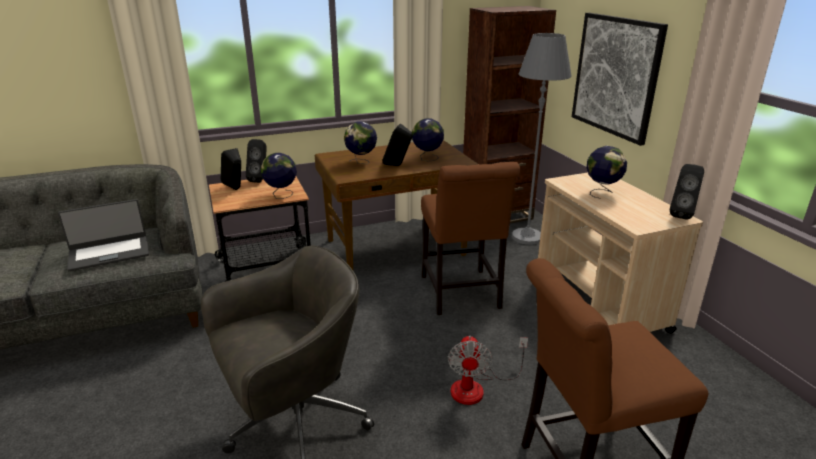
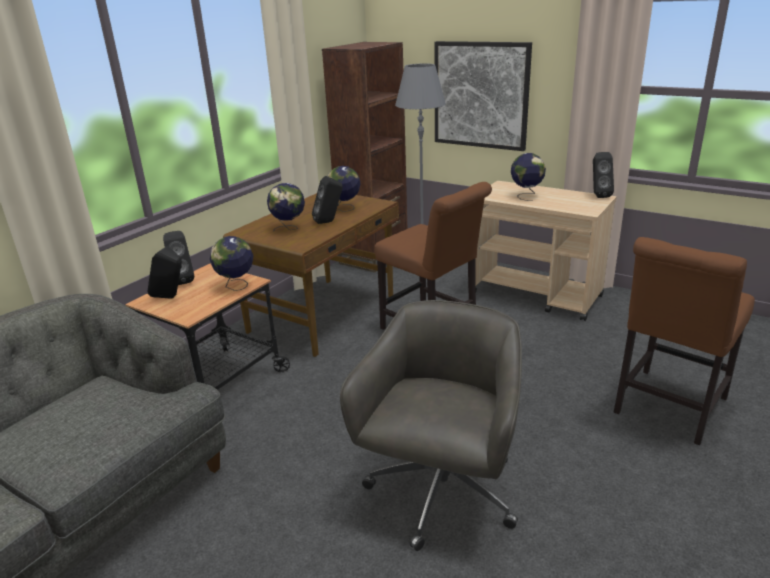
camera: 35 degrees left, 0 degrees up
laptop [58,199,149,271] -> none
fan [448,336,528,405] -> none

